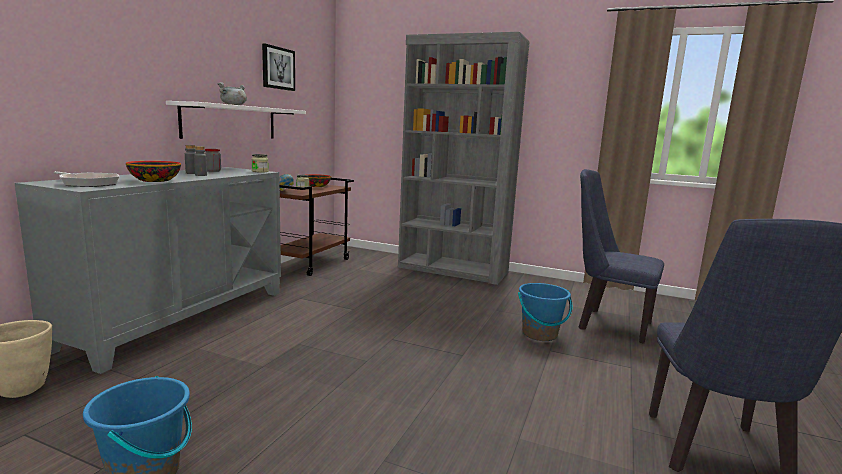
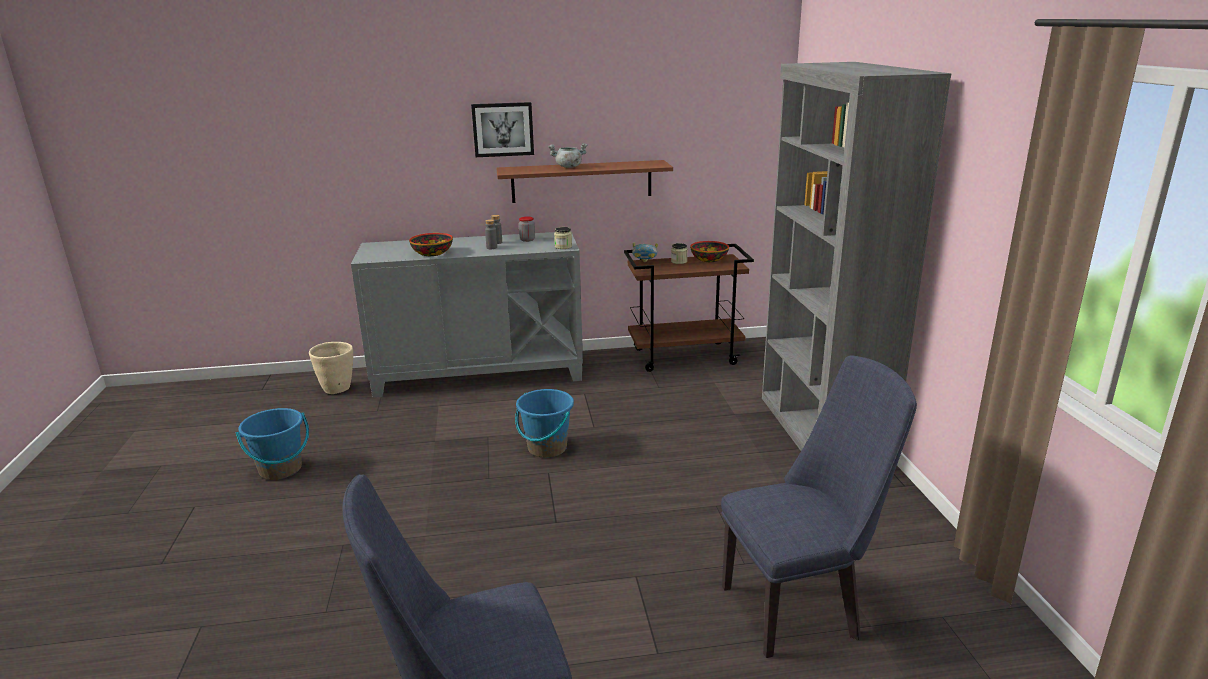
camera: 60 degrees right, 10 degrees up
frying pan [54,171,119,187] -> none
white shelf [166,101,306,139] -> brown shelf [496,160,673,203]
picture [262,44,295,91] -> picture moved to [471,102,534,157]
blue bucket [518,283,572,341] -> blue bucket moved to [515,389,574,458]
blue chair [579,169,664,344] -> blue chair turned 75 degrees clockwise [721,355,917,658]

